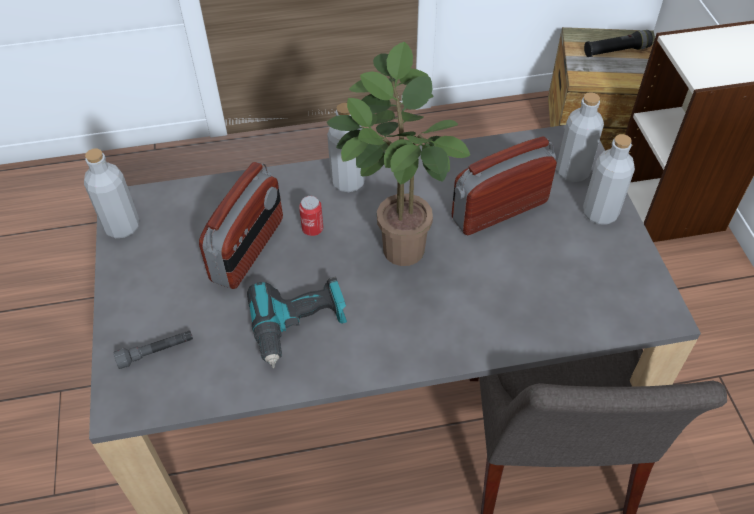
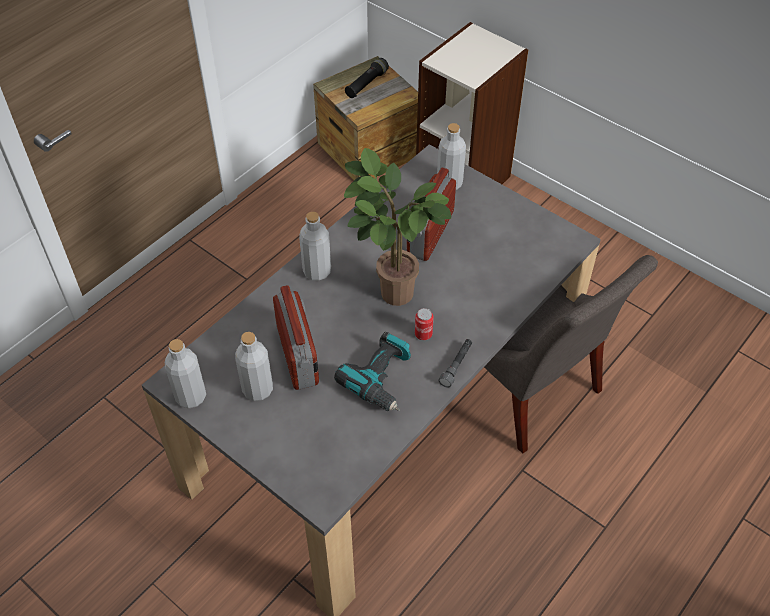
camera: 40 degrees left, 0 degrees up
grey flashlight [113,330,193,369] -> grey flashlight moved to [438,339,472,388]
can [299,196,323,236] -> can moved to [415,308,434,340]
grey bottle [583,134,635,225] -> grey bottle moved to [235,332,273,401]

